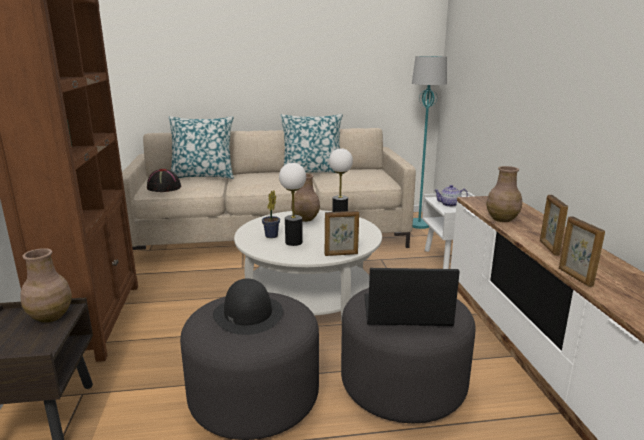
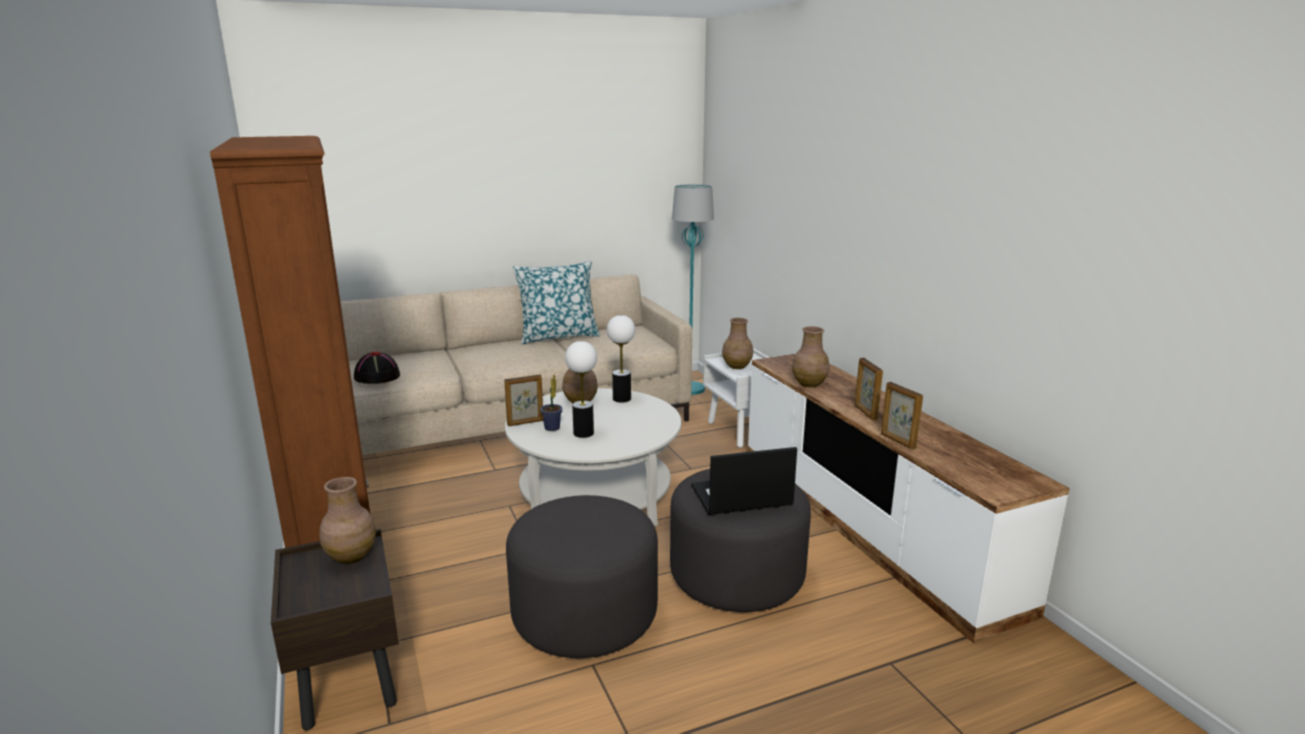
camera: 15 degrees left, 0 degrees up
pillow [168,116,234,179] -> none
black hat [213,278,283,335] -> none
picture frame [325,211,359,256] -> picture frame moved to [504,374,543,426]
teapot [434,185,468,207] -> brown vase [722,318,753,369]

